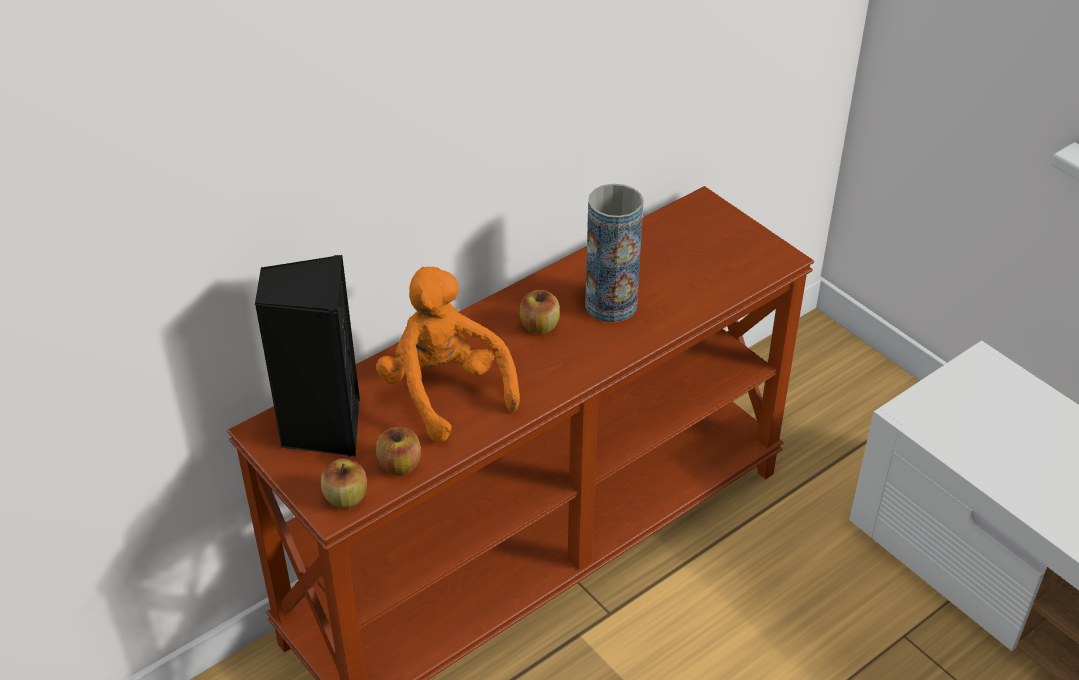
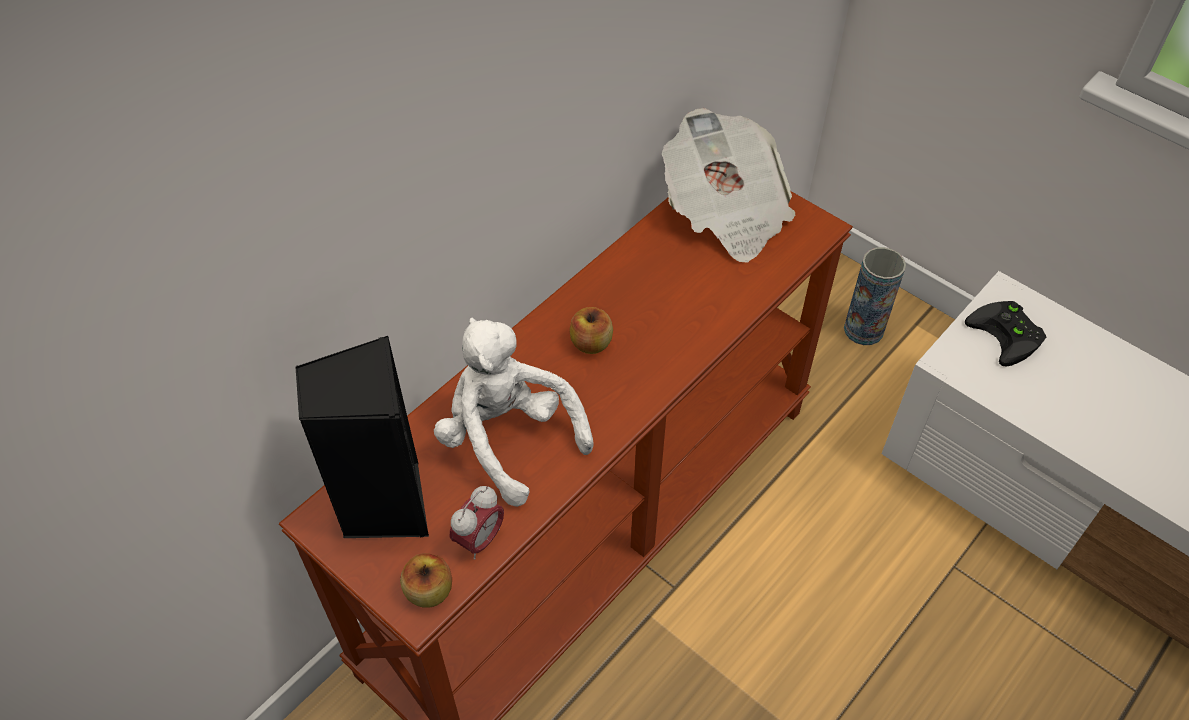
camera: 10 degrees left, 10 degrees up
orange plush toy [376,267,520,443] -> white plush toy [434,318,594,507]
apple [376,427,421,475] -> alarm clock [450,486,504,560]
vase [585,184,644,322] -> vase moved to [844,247,906,345]
none -> newspaper [662,108,796,263]
none -> black game controller [965,301,1046,366]

